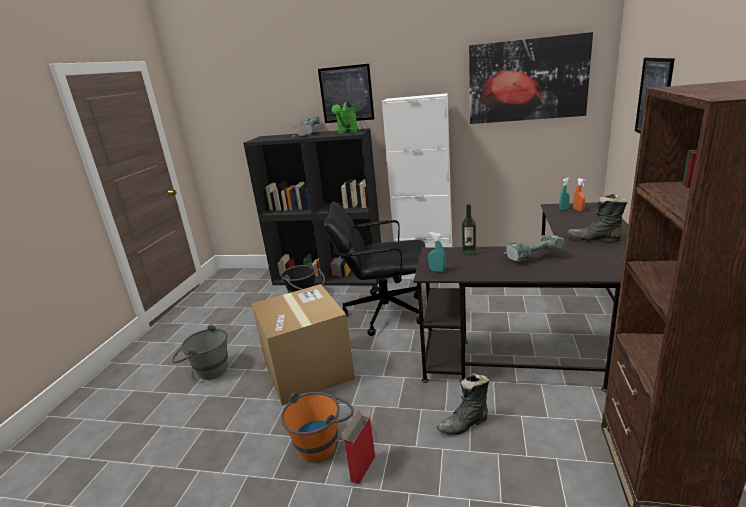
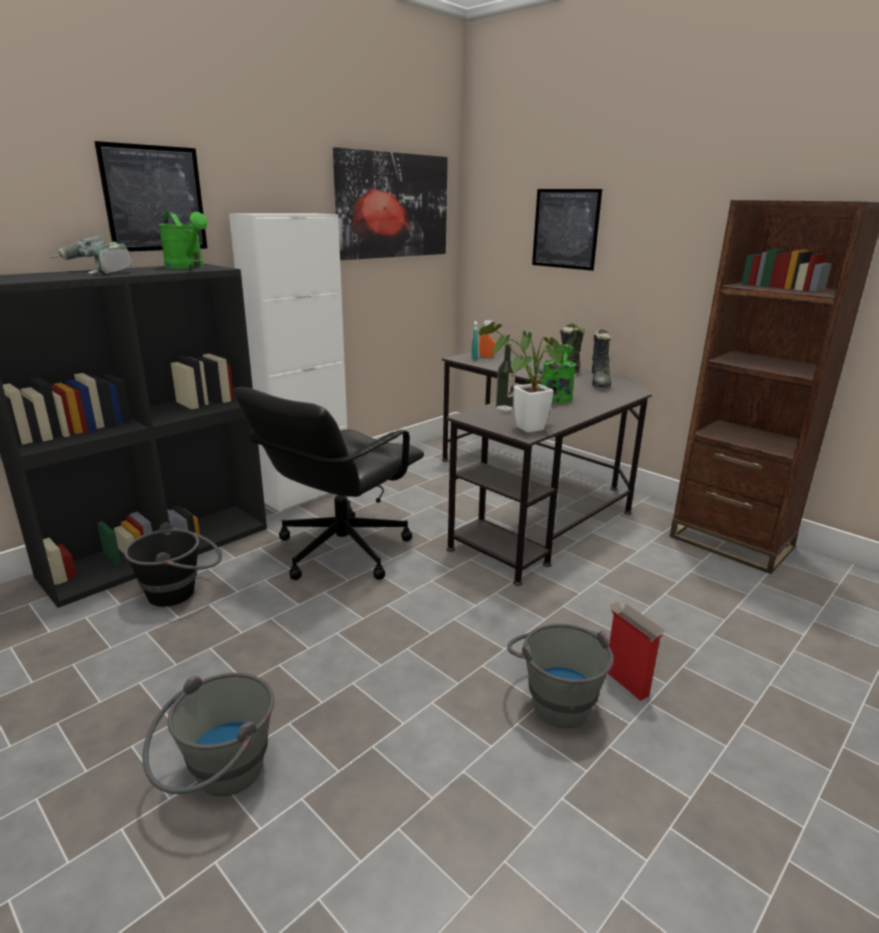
camera: 60 degrees left, 0 degrees up
cardboard box [252,284,355,406] -> none
orange bucket [281,392,354,463] -> grey bucket [507,624,614,728]
turquoise spray bottle [428,232,446,272] -> potted plant [479,321,586,432]
black boot [437,373,489,436] -> black boot moved to [592,329,611,387]
power drill [504,235,565,262] -> green watering can [541,344,576,403]

